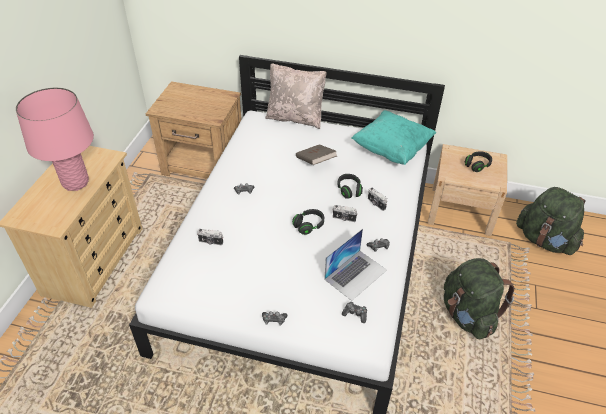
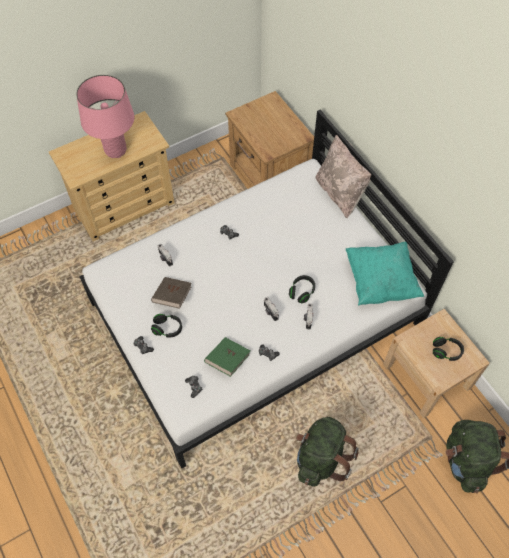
camera: 45 degrees right, 15 degrees up
black headphones [292,209,324,235] -> black headphones moved to [151,314,182,337]
brown book [296,144,337,165] -> brown book moved to [151,277,191,309]
laptop [324,229,387,301] -> green book [204,337,250,377]

